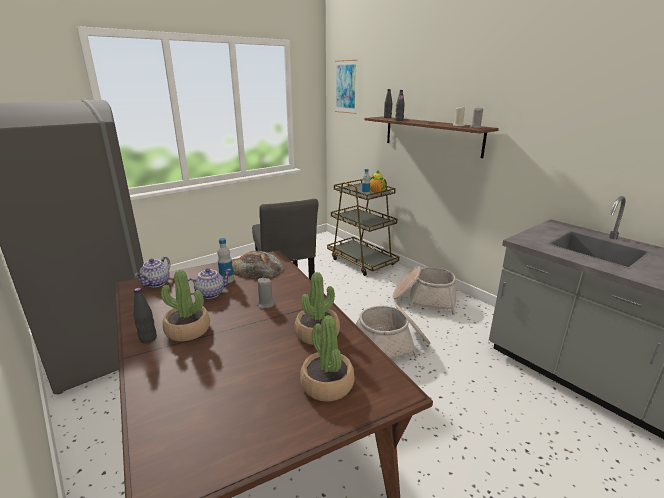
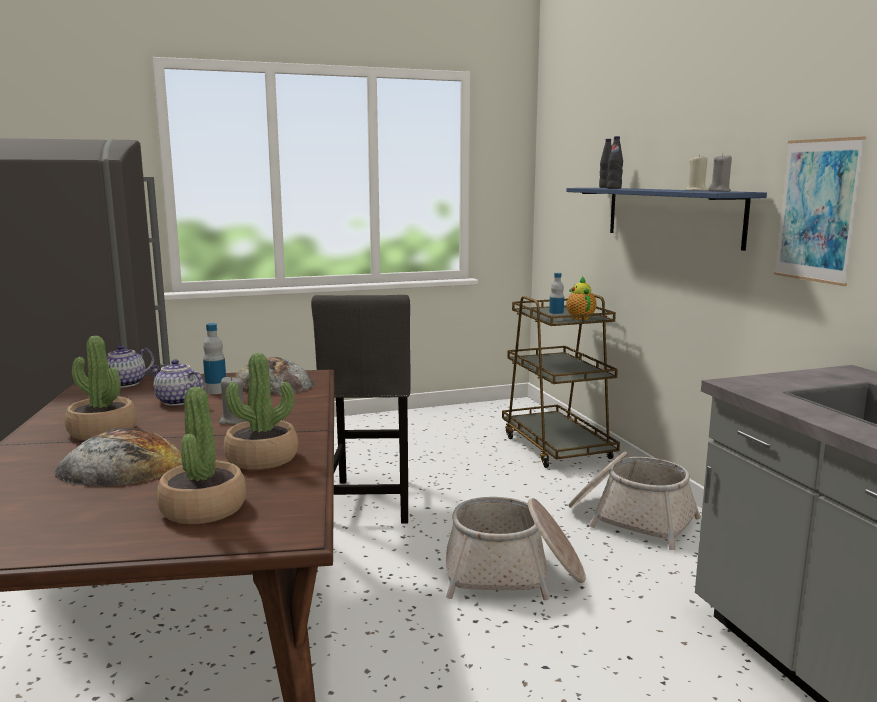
camera: 20 degrees right, 10 degrees down
black bottle [133,288,157,343] -> none
teapot [188,268,231,299] -> teapot turned 135 degrees counterclockwise [150,359,204,406]
picture [335,60,357,114] -> picture moved to [774,137,866,286]
brown shelf [365,116,499,158] -> blue shelf [566,188,767,251]
none -> bread [55,428,182,487]

